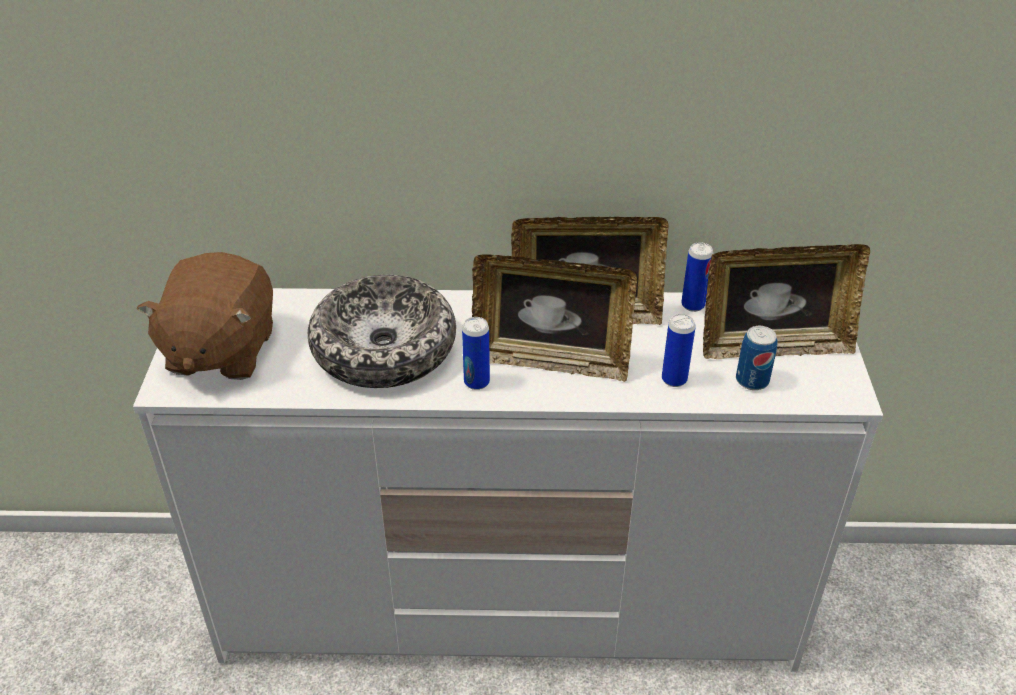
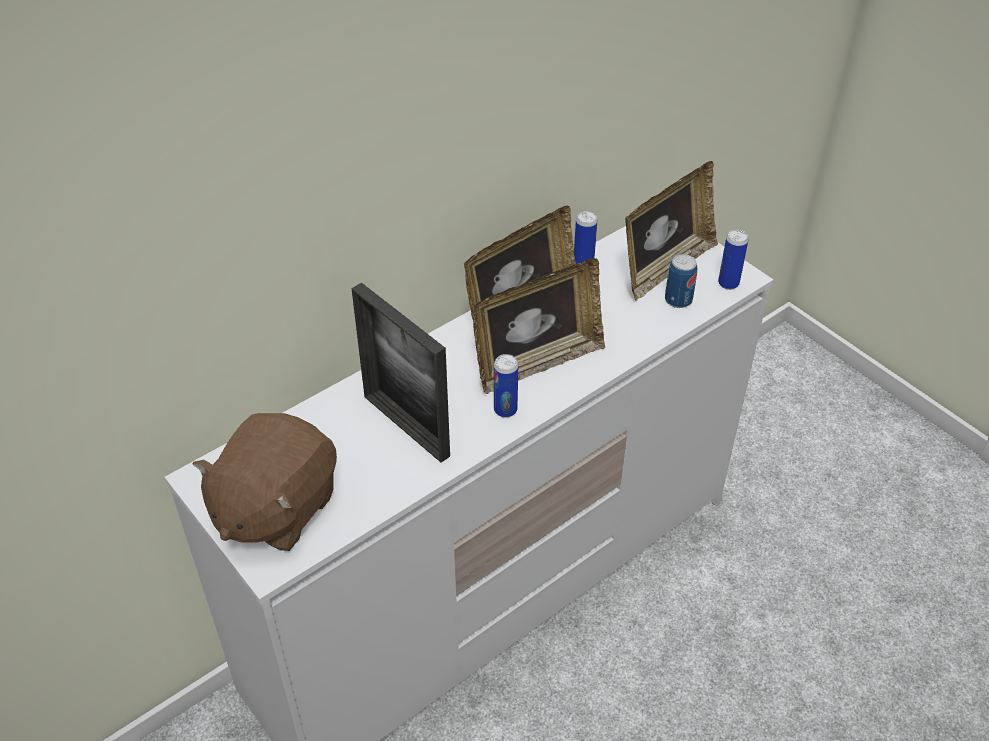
camera: 40 degrees left, 5 degrees up
brown plush toy [137,252,273,380] -> brown plush toy turned 60 degrees clockwise [193,413,337,551]
bowl [308,275,456,388] -> picture frame [351,283,450,463]
can [662,314,696,387] -> can moved to [718,230,748,290]

